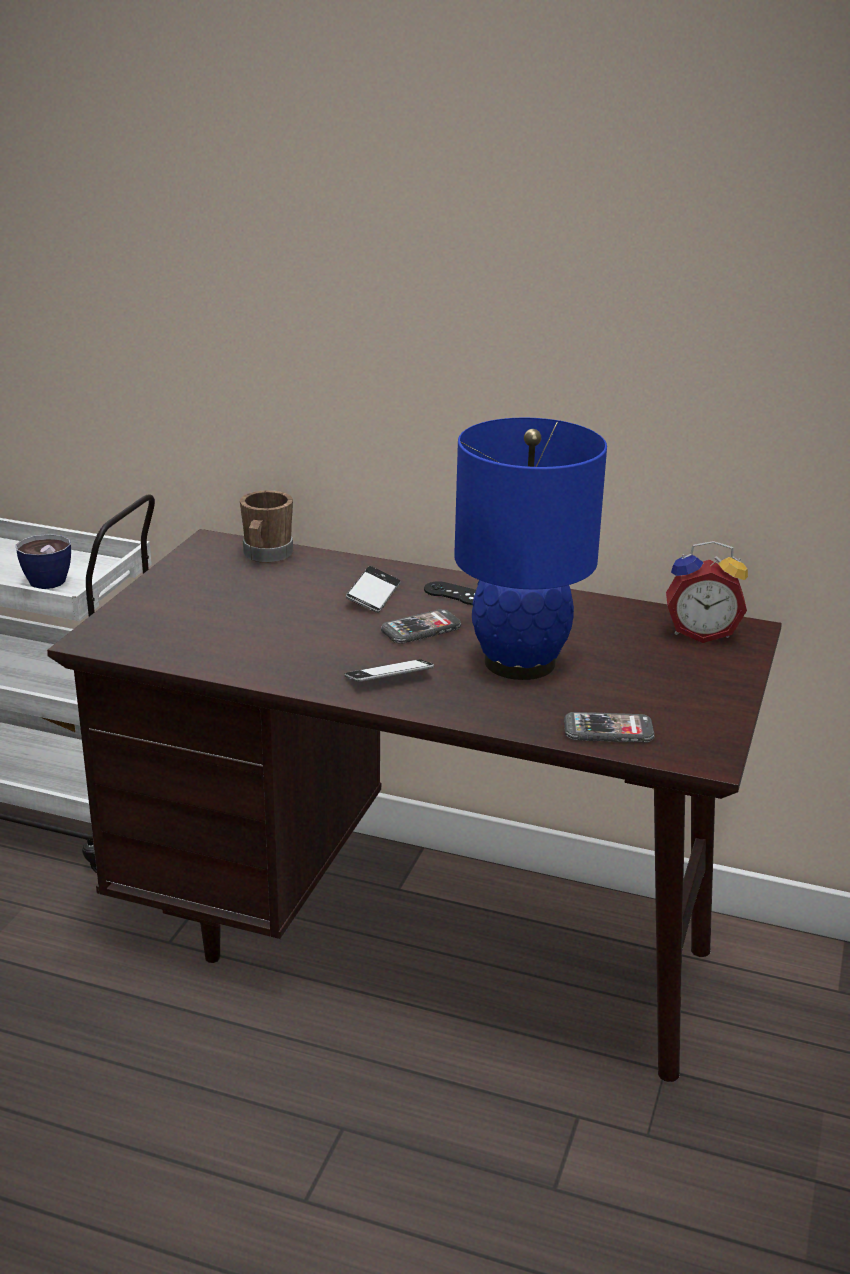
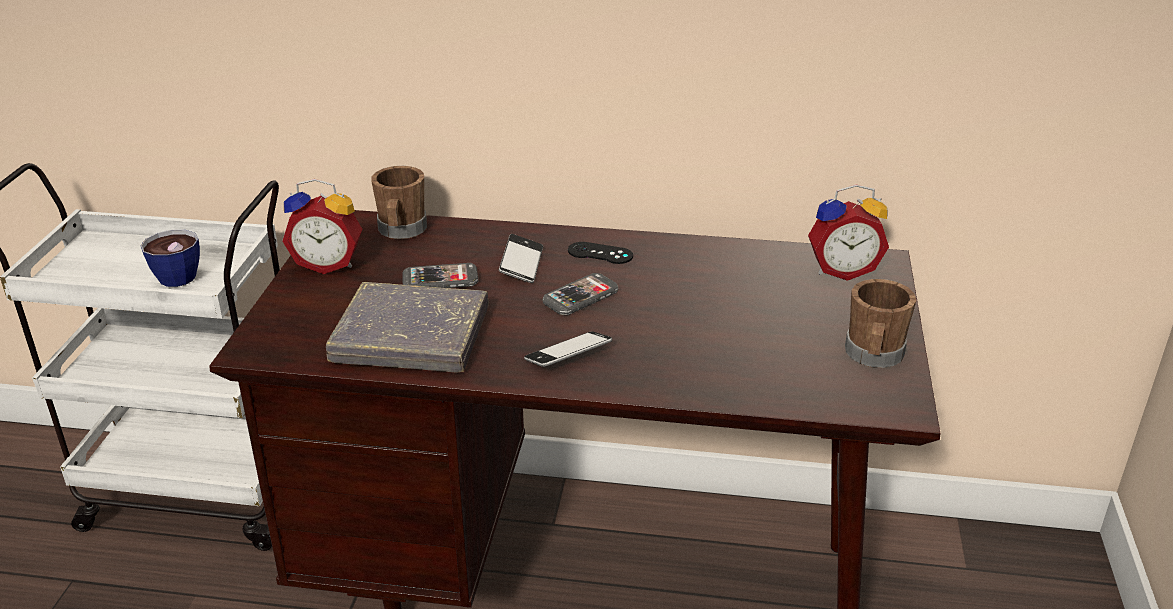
camera: 10 degrees left, 5 degrees up
blue table lamp [454,418,607,680] -> none
phone [564,712,655,743] -> phone moved to [402,263,478,288]
none -> alarm clock [282,179,362,274]
none -> grey book [326,282,489,373]
none -> brown mug [845,279,916,368]

